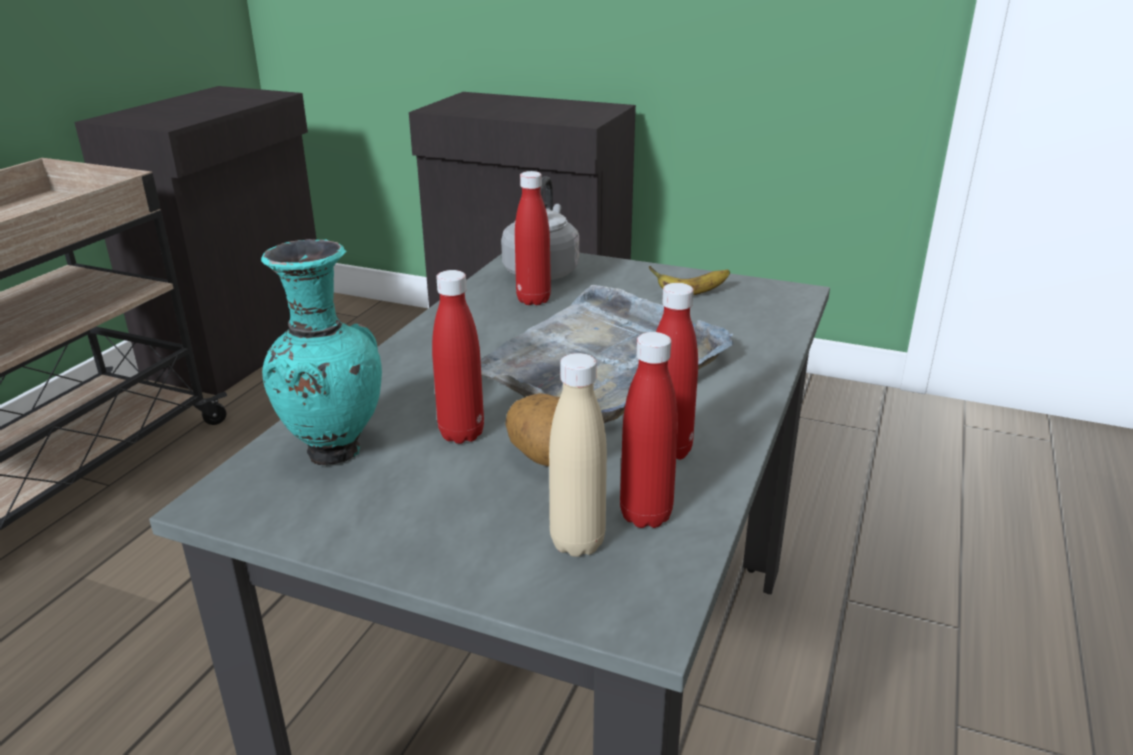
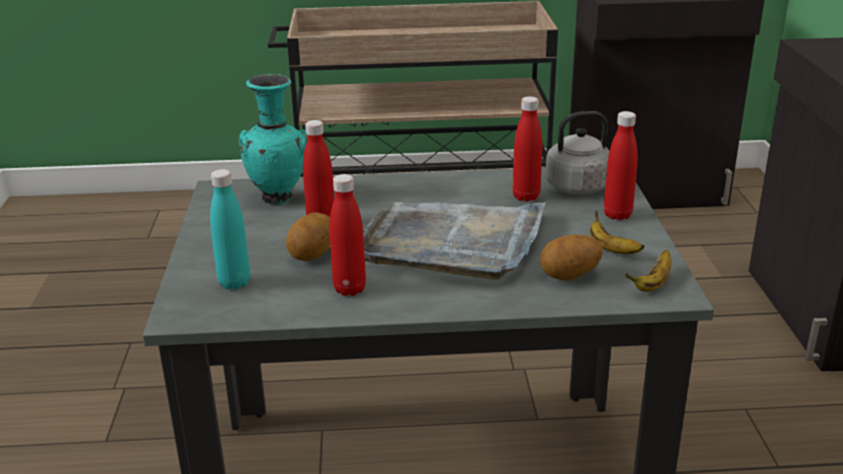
camera: 65 degrees right, 0 degrees up
beige bottle [549,353,607,557] -> turquoise bottle [210,169,250,289]
red bottle [620,332,678,528] -> red bottle moved to [604,111,638,220]
none -> potato [540,235,603,281]
none -> banana [625,250,671,292]

